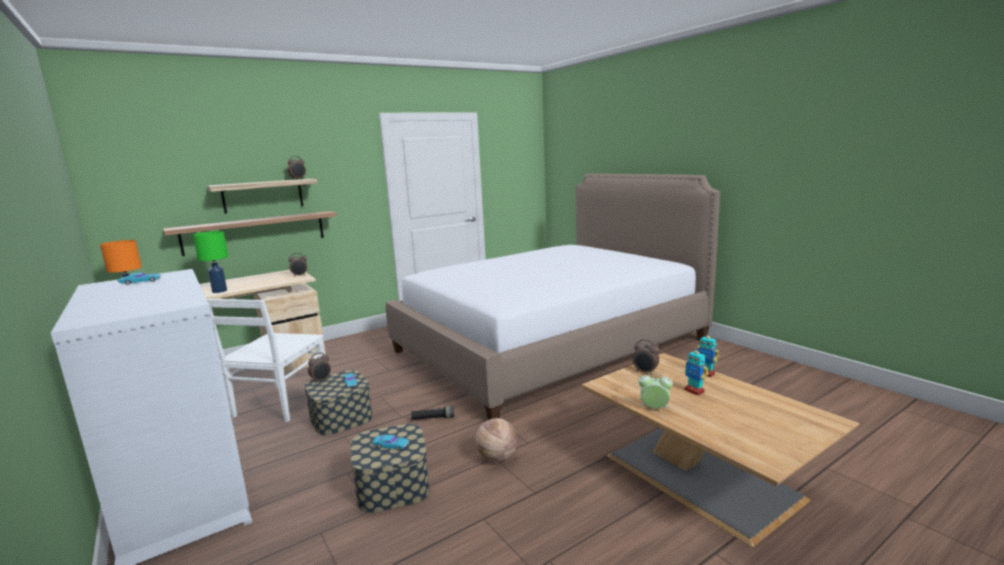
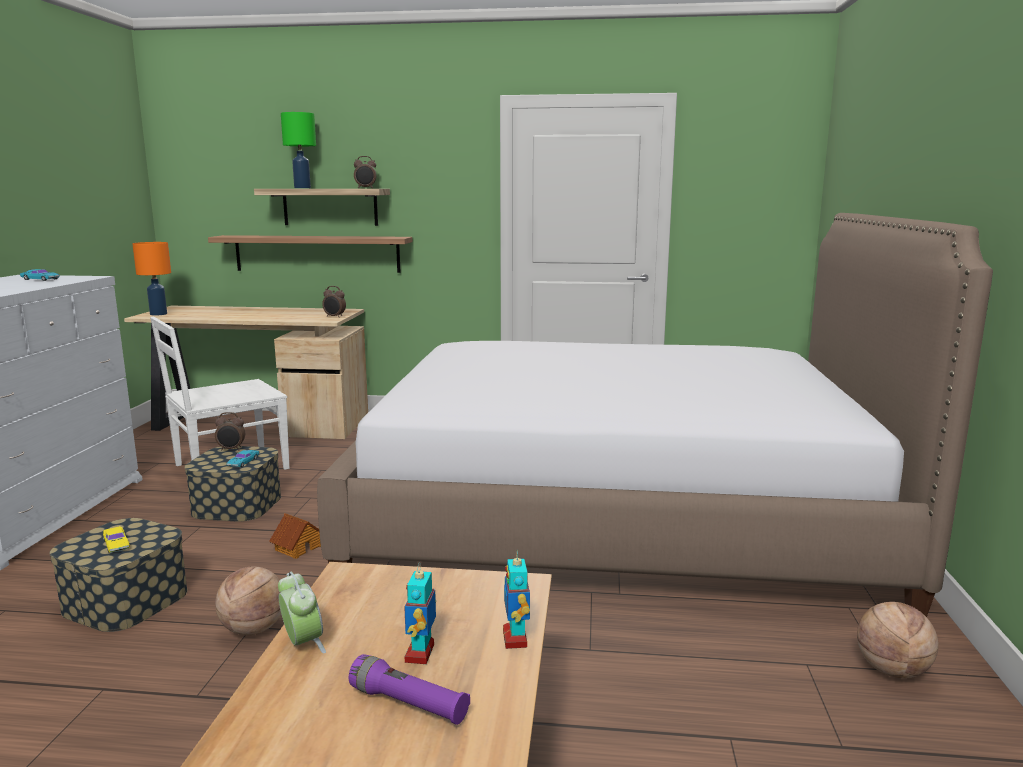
camera: 40 degrees right, 0 degrees up
green table lamp [193,231,228,293] -> green table lamp moved to [281,112,316,188]
turquoise toy car [372,435,409,451] -> yellow toy car [103,526,130,553]
black flashlight [411,406,454,421] -> toy house [269,513,321,559]
alarm clock [632,339,659,375] -> none
none -> purple flashlight [349,654,470,725]
none -> basketball [857,602,938,678]

